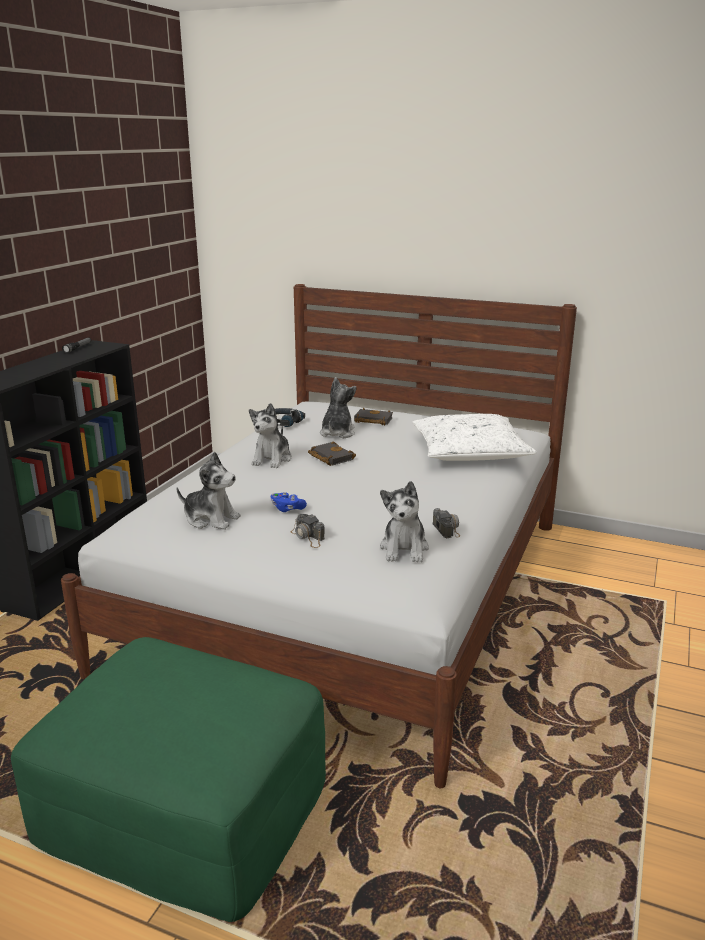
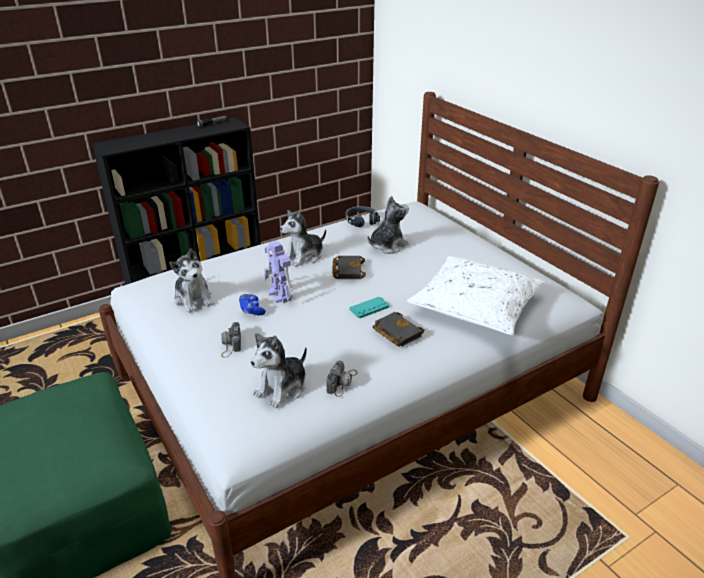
camera: 35 degrees right, 10 degrees up
black book [354,408,393,425] -> black book moved to [372,312,424,347]
none -> toy robot [264,241,293,303]
none -> turquoise game controller [350,297,390,318]

